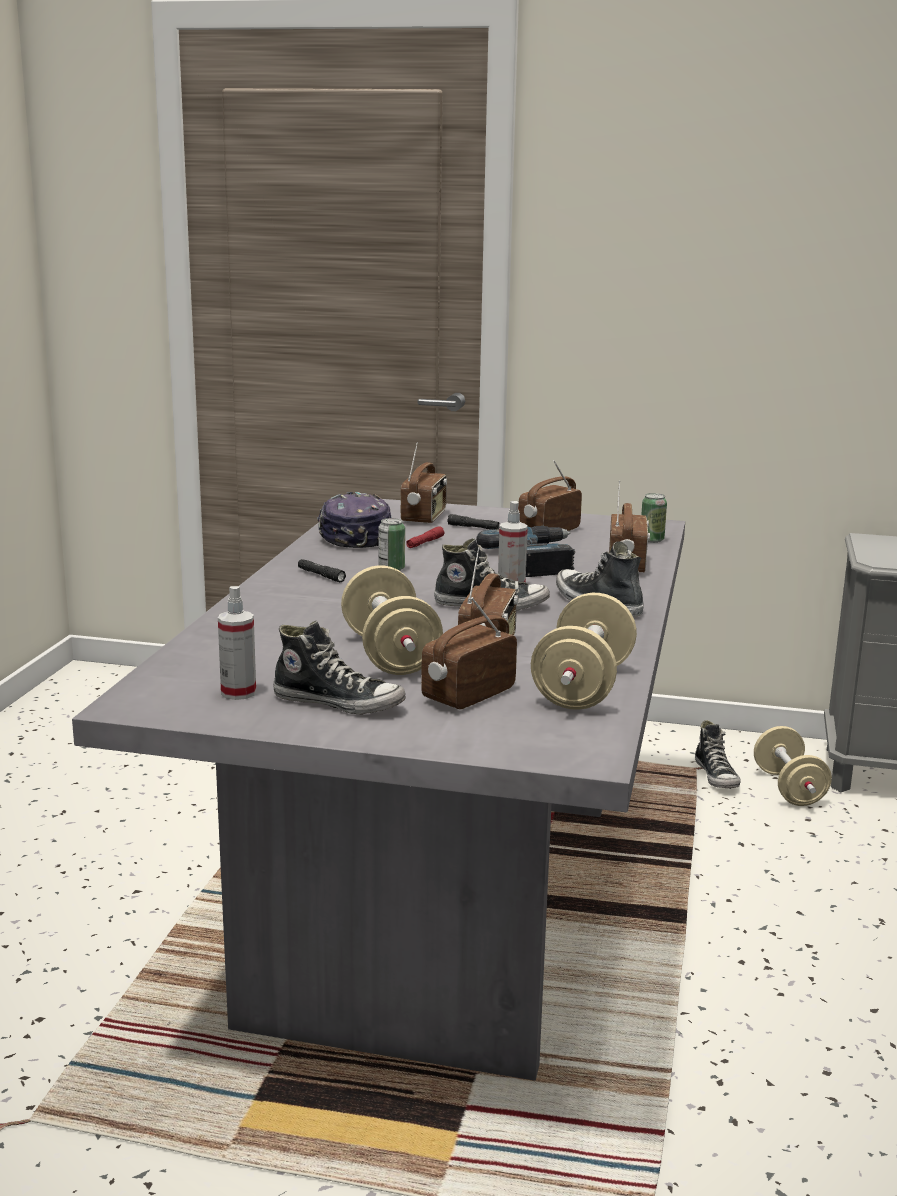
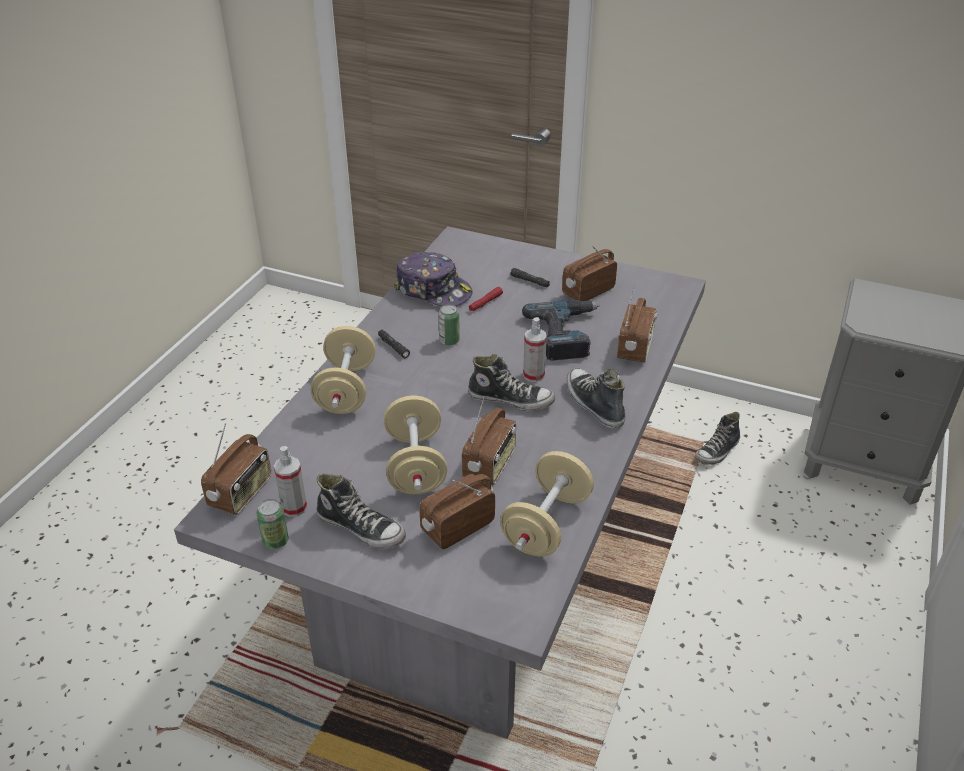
camera: 10 degrees right, 20 degrees up
cap [317,492,392,548] -> cap turned 120 degrees clockwise [394,252,473,306]
radio [401,442,447,524] -> radio moved to [201,423,271,515]
can [641,493,667,543] -> can moved to [256,499,289,549]
shoe [695,720,741,789] -> shoe turned 45 degrees clockwise [695,412,740,465]
beige dumbbell [754,726,832,806] -> beige dumbbell moved to [311,326,376,414]

